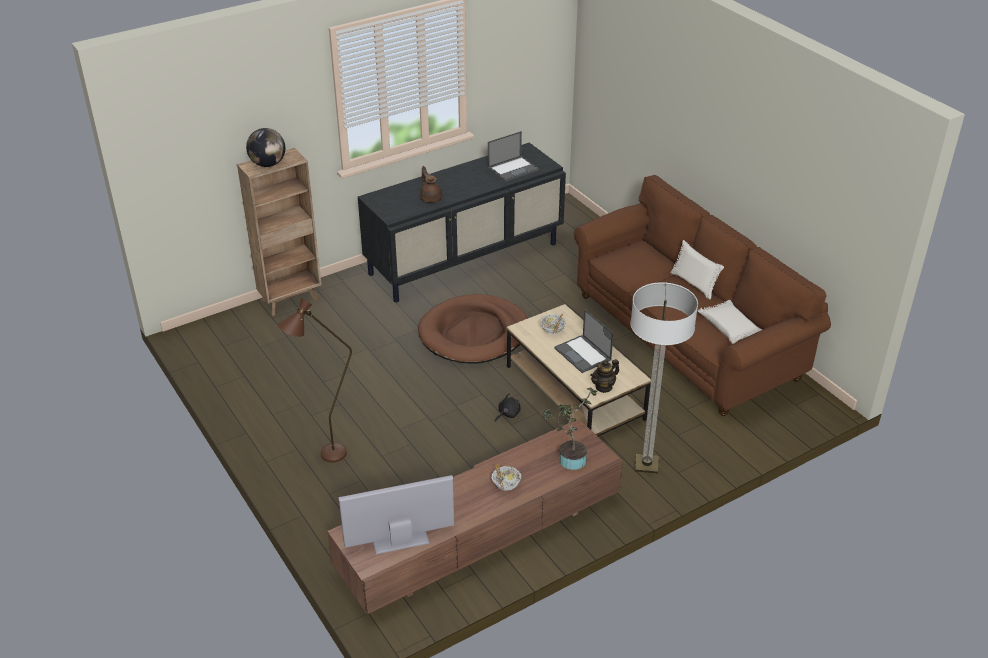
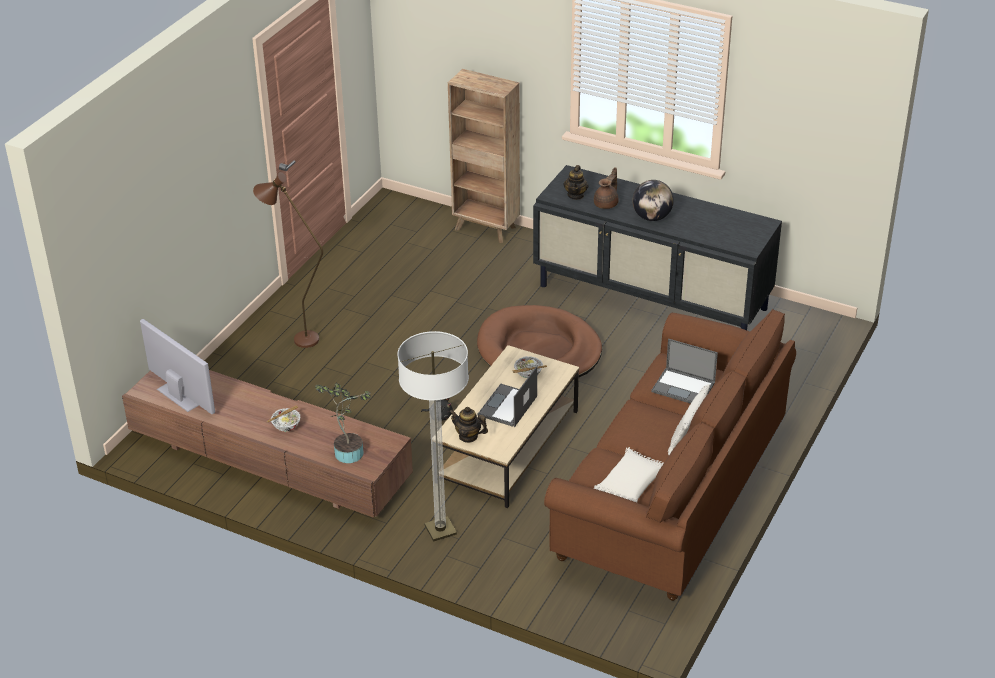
camera: 60 degrees right, 0 degrees up
globe [246,128,285,167] -> globe moved to [632,180,674,221]
laptop [488,131,539,182] -> laptop moved to [651,339,718,404]
none -> teapot [563,165,589,200]

